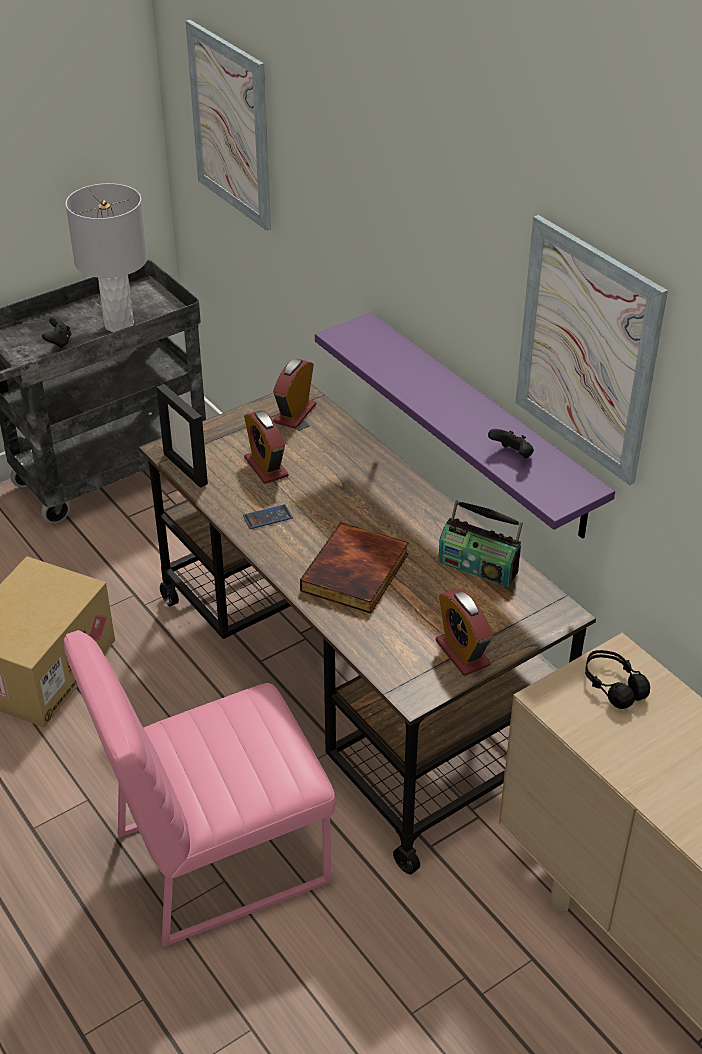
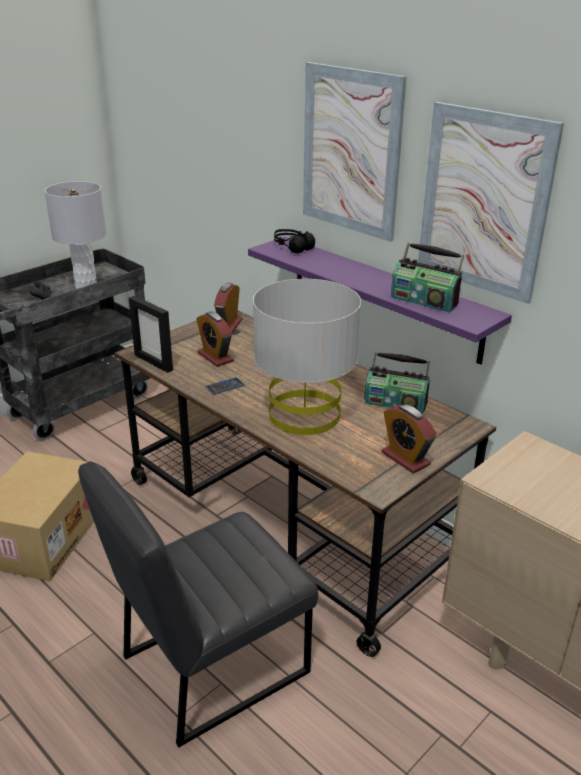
camera: 10 degrees left, 10 degrees down
pink chair [64,630,335,947] -> grey chair [78,461,318,747]
picture [185,20,271,231] -> picture moved to [303,62,407,242]
book [300,522,409,613] -> grey table lamp [253,279,361,435]
black game controller [488,429,534,458] -> radio [391,243,464,313]
black headphones [585,650,650,709] -> black headphones moved to [274,229,315,253]

